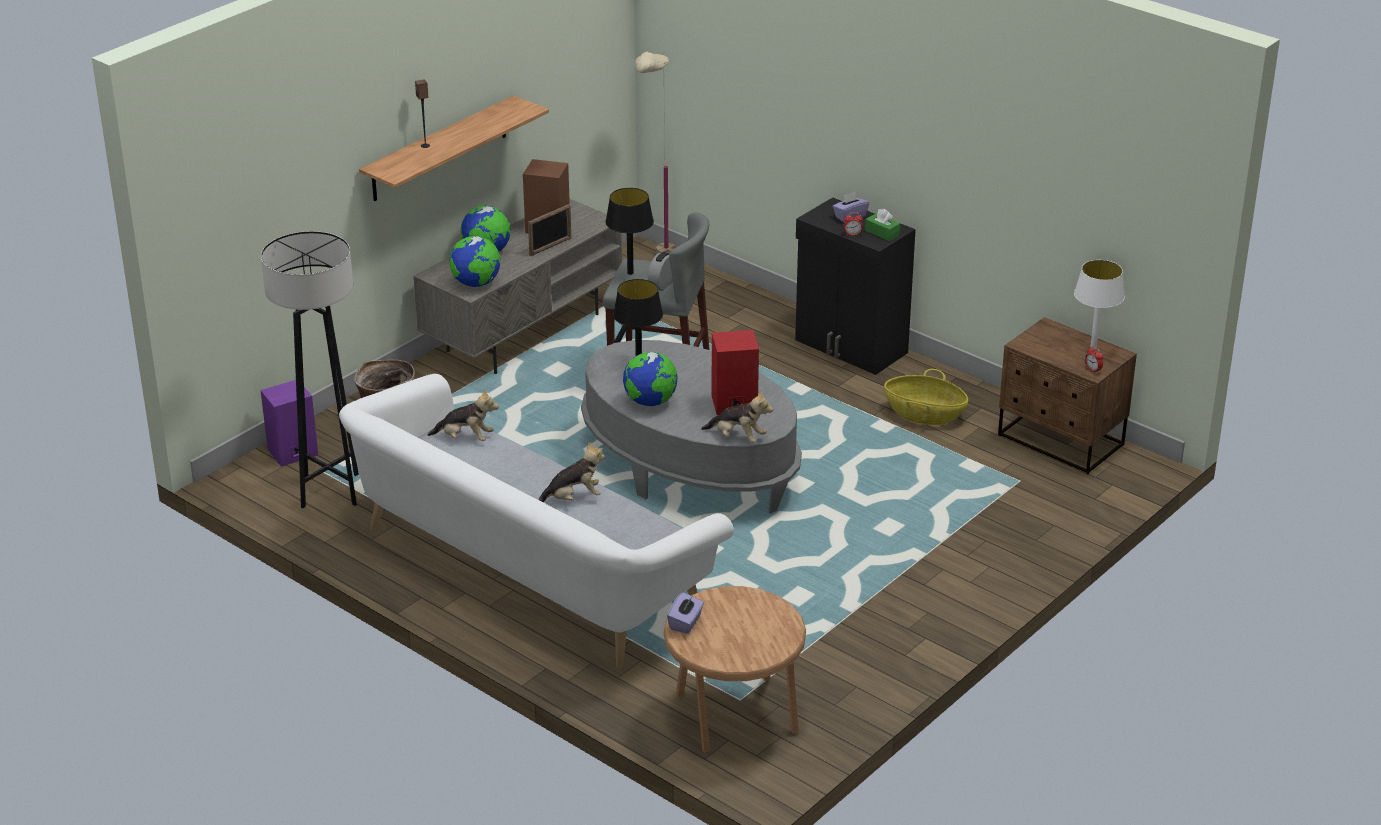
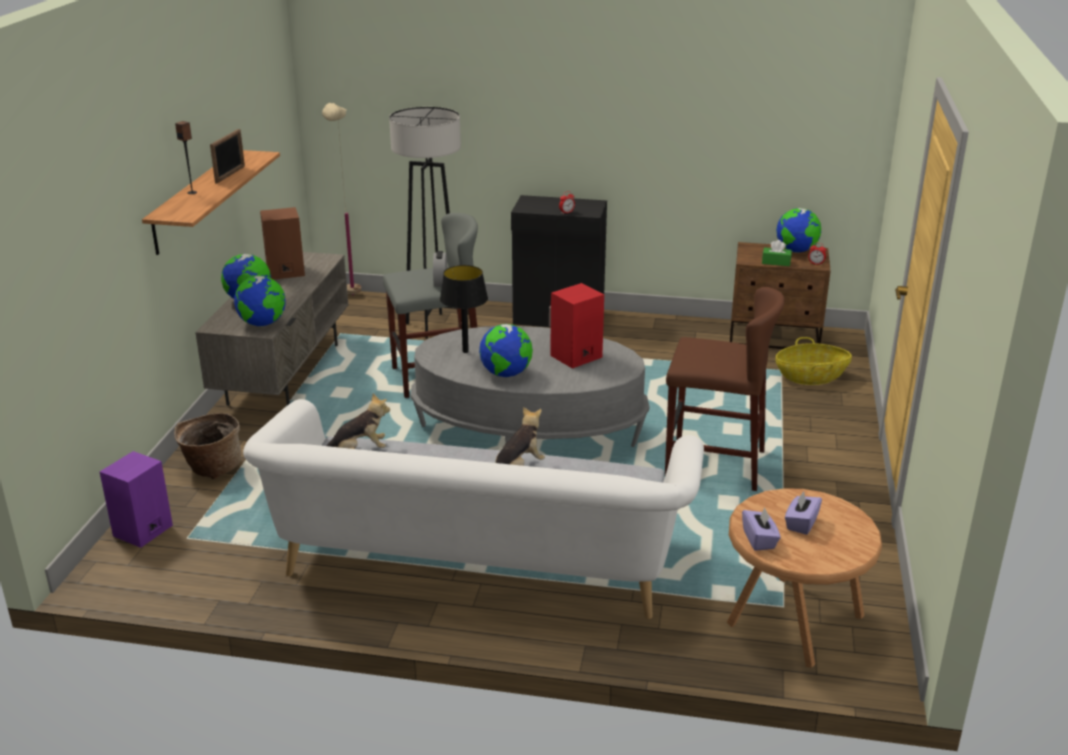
camera: 30 degrees left, 5 degrees down
grey floor lamp [261,231,359,508] -> grey floor lamp moved to [389,107,461,339]
picture frame [528,204,571,256] -> picture frame moved to [210,129,245,183]
black table lamp [605,188,654,275] -> none
plush toy [701,390,773,443] -> none
purple tissue box [832,192,869,222] -> purple tissue box moved to [785,491,822,535]
green tissue box [865,209,900,241] -> green tissue box moved to [762,240,792,266]
basket [884,369,968,425] -> basket moved to [776,337,852,385]
white table lamp [1074,260,1125,349] -> globe [776,208,821,253]
none -> brown stool [665,287,785,491]

